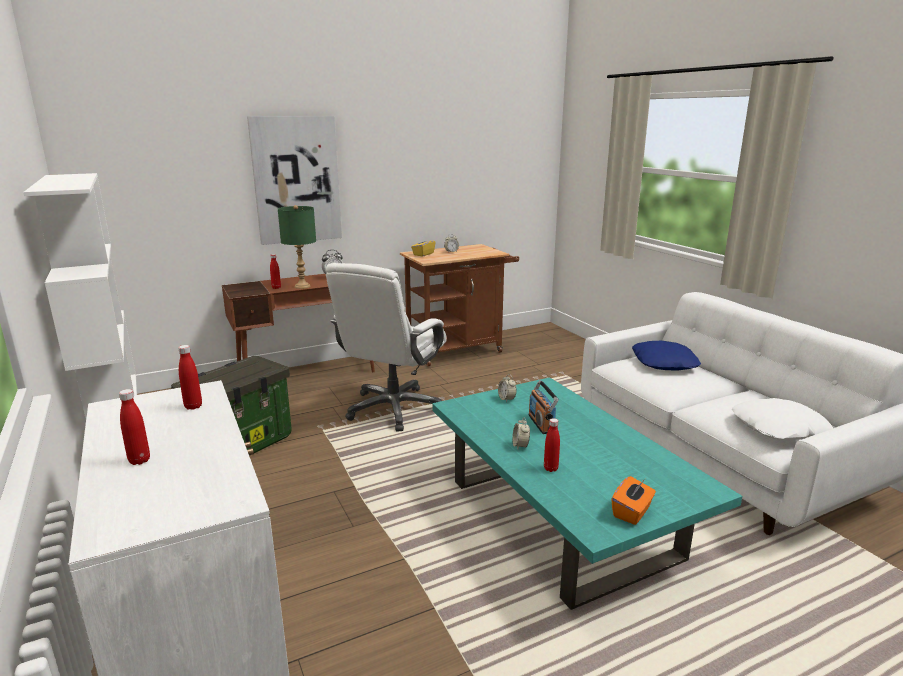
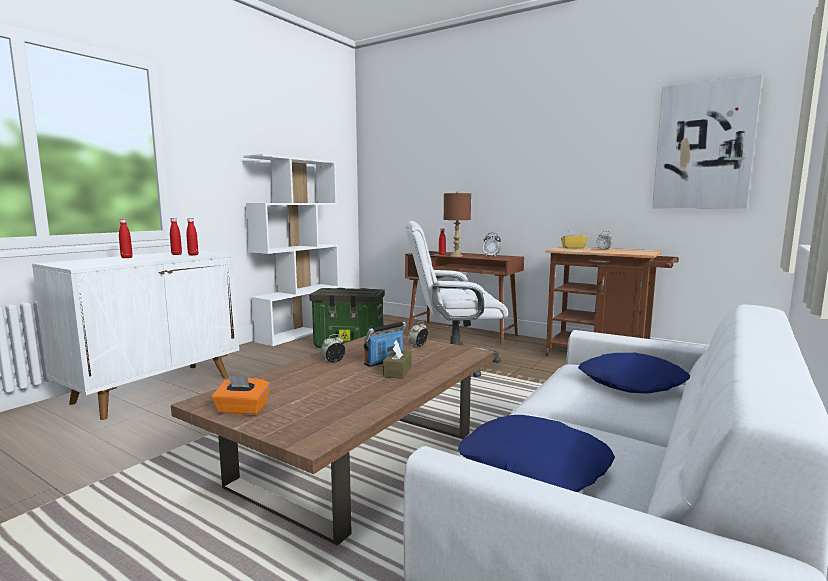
camera: 60 degrees right, 10 degrees down
picture [247,116,342,245] -> picture moved to [652,75,762,209]
green table lamp [278,205,316,289] -> brown table lamp [444,191,471,257]
turquoise coffee table [432,377,742,610] -> brown coffee table [171,331,494,546]
red bottle [544,418,560,472] -> red bottle moved to [170,218,182,255]
white pillow [732,398,832,440] -> blue pillow [458,415,615,492]
none -> brown tissue box [383,341,412,379]

